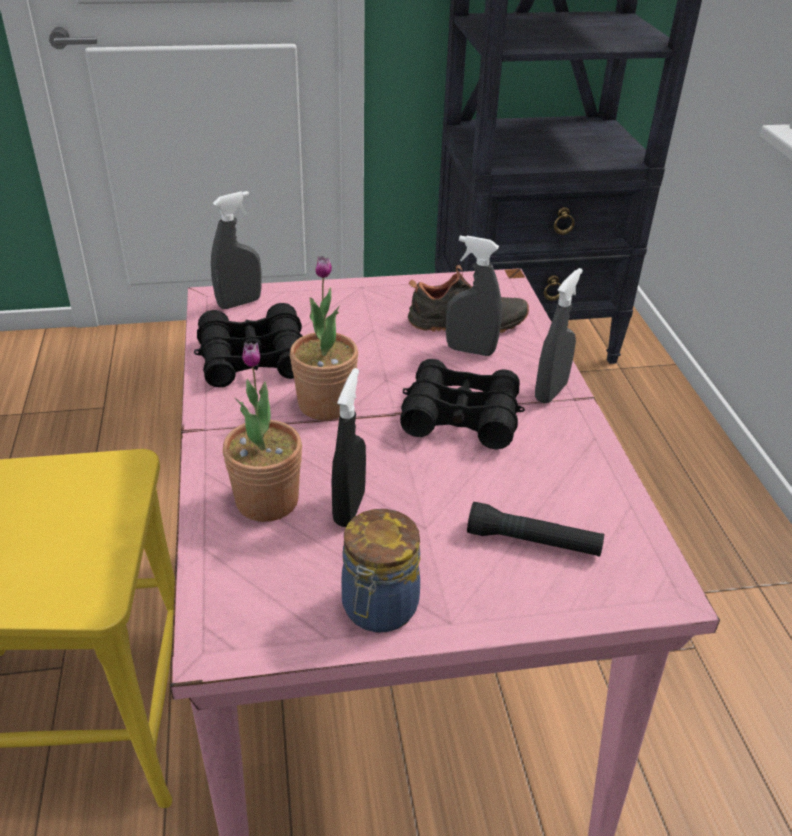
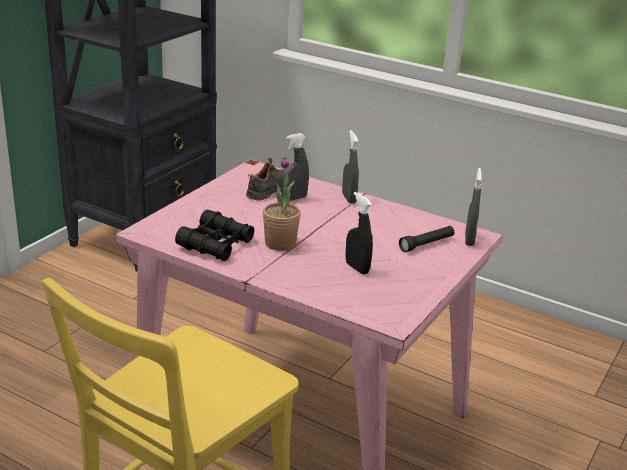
camera: 50 degrees left, 10 degrees down
grey spray bottle [211,191,261,309] -> grey spray bottle moved to [465,168,482,246]
potted plant [223,342,302,522] -> none
jar [341,509,421,633] -> none
black binoculars [400,359,525,450] -> none

